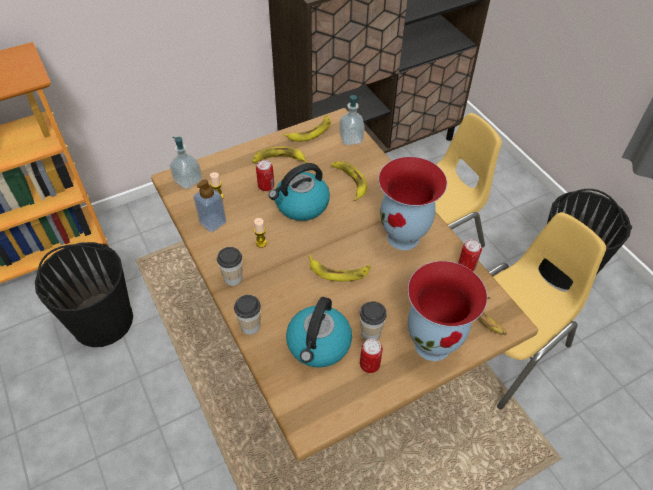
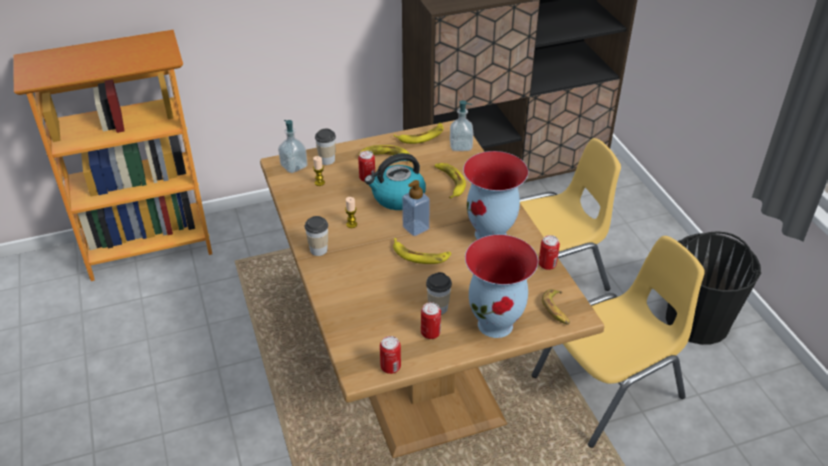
camera: 10 degrees right, 10 degrees down
black bucket [35,242,133,347] -> none
soap dispenser [193,179,226,232] -> soap dispenser moved to [402,180,430,236]
cup [234,295,261,335] -> cup moved to [315,129,336,165]
kettle [286,297,352,368] -> none
none -> can [380,336,401,374]

